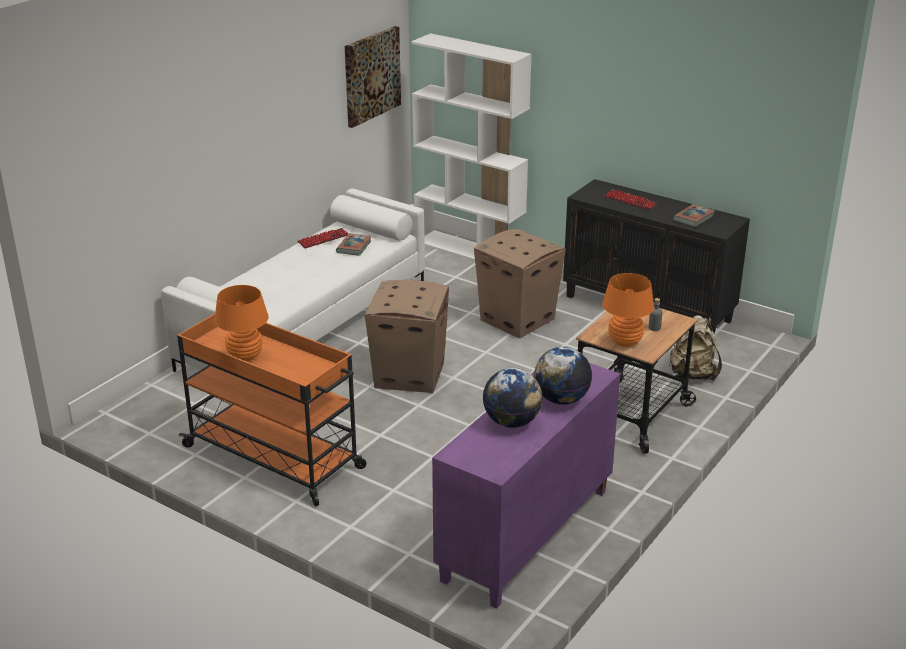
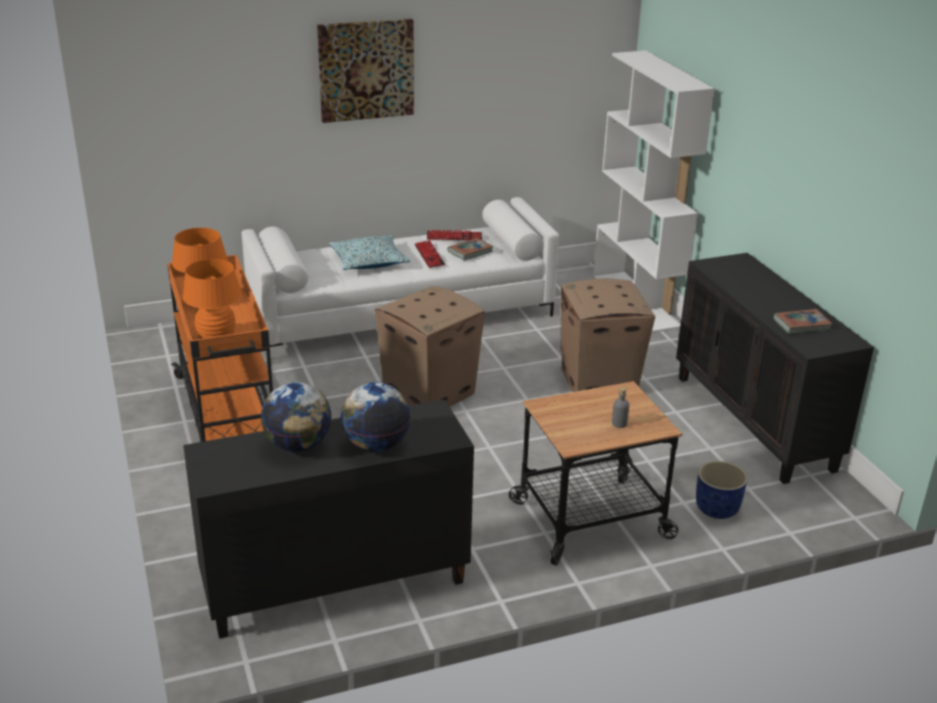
camera: 35 degrees right, 0 degrees up
picture [345,26,401,128] -> picture moved to [317,19,414,123]
purple cabinet [432,363,620,609] -> black cabinet [183,400,474,639]
orange table lamp [602,273,654,347] -> orange table lamp moved to [183,259,242,338]
keyboard [604,189,658,210] -> keyboard moved to [415,240,445,268]
beige backpack [669,315,722,381] -> blue planter [696,461,747,519]
none -> pillow [329,235,410,270]

